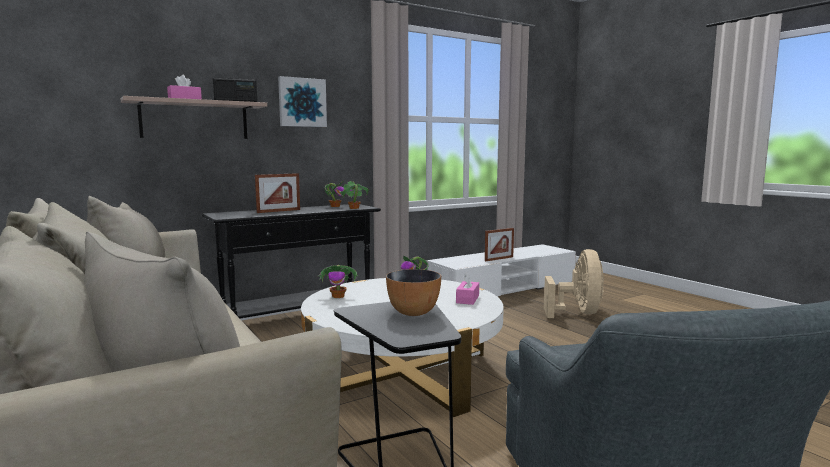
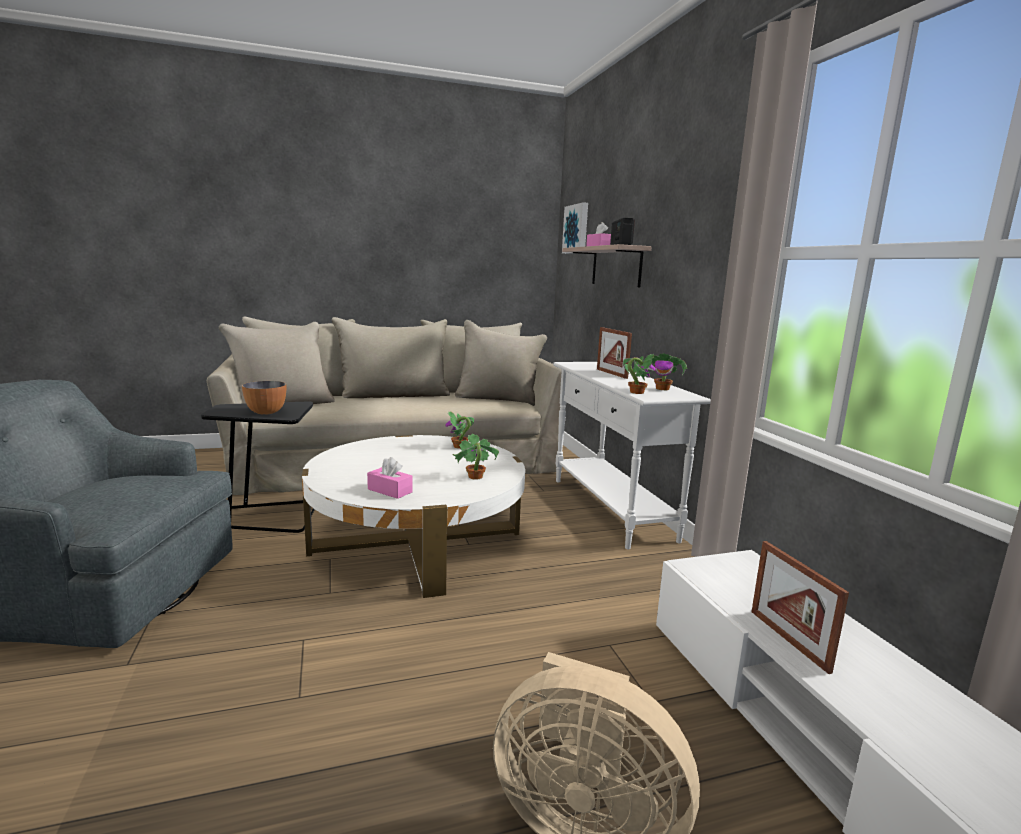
camera: 105 degrees right, 5 degrees up
black console table [202,204,381,319] -> white console table [553,362,711,549]
picture [278,76,327,127] -> picture moved to [562,202,588,254]

